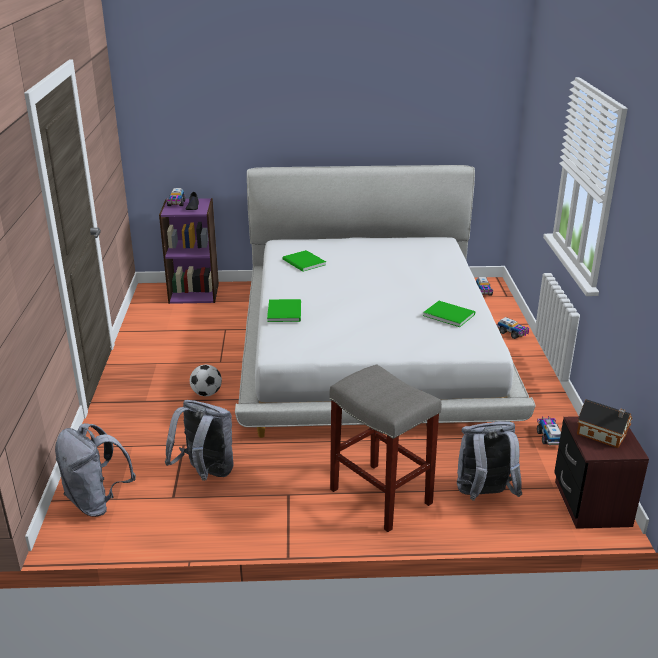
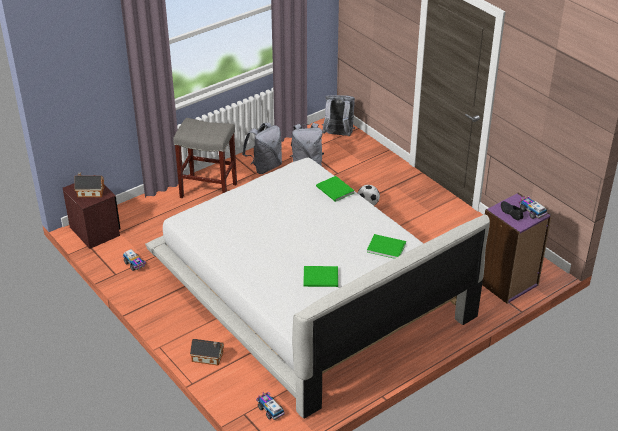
camera: 145 degrees right, 10 degrees up
green book [423,301,475,327] -> green book moved to [303,266,338,287]
grey backpack [457,421,522,501] -> grey backpack moved to [242,123,282,174]
toy truck [497,317,529,339] -> toy house [190,339,224,366]

